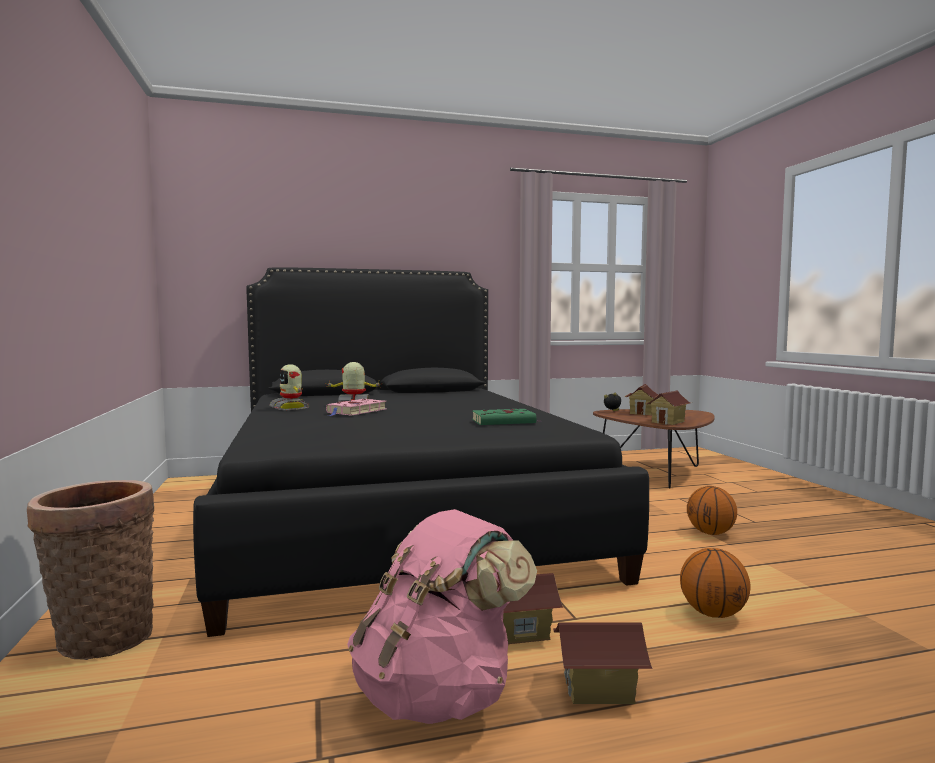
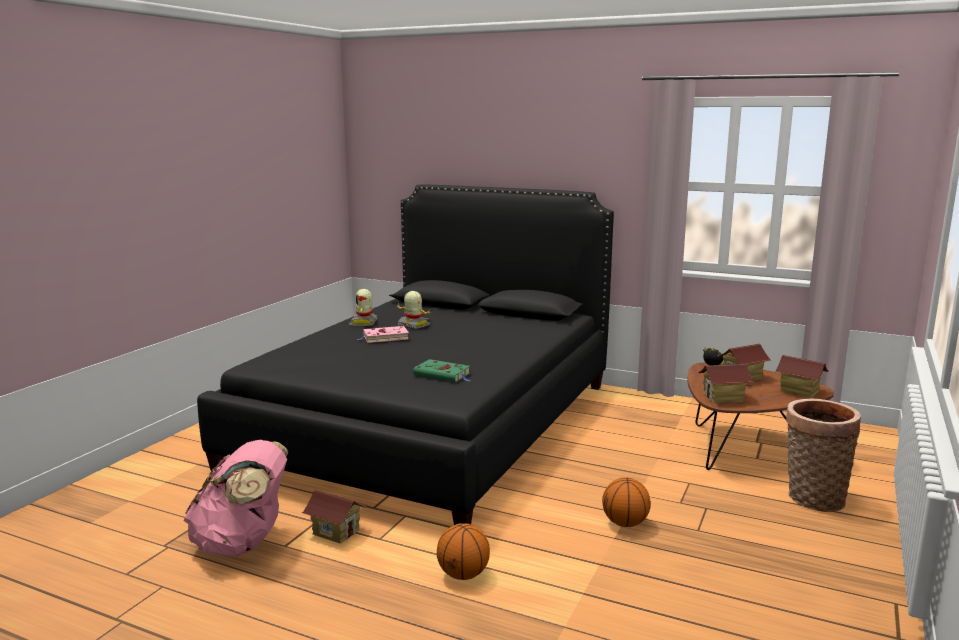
camera: 40 degrees right, 10 degrees up
basket [27,480,154,660] -> basket moved to [786,399,861,512]
toy house [553,622,653,704] -> toy house moved to [775,355,829,398]

